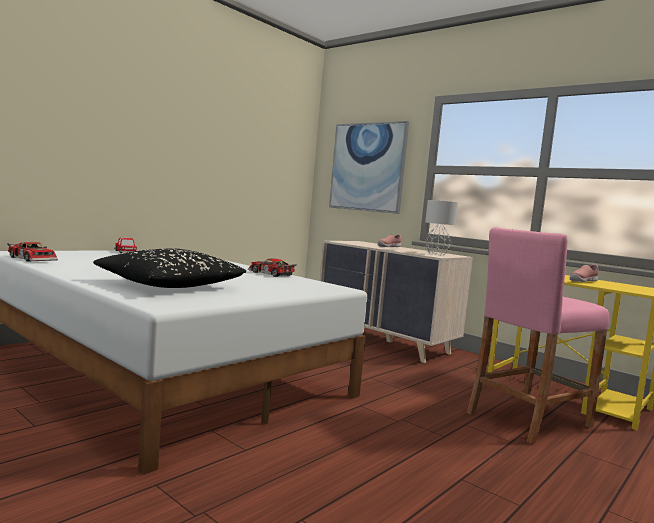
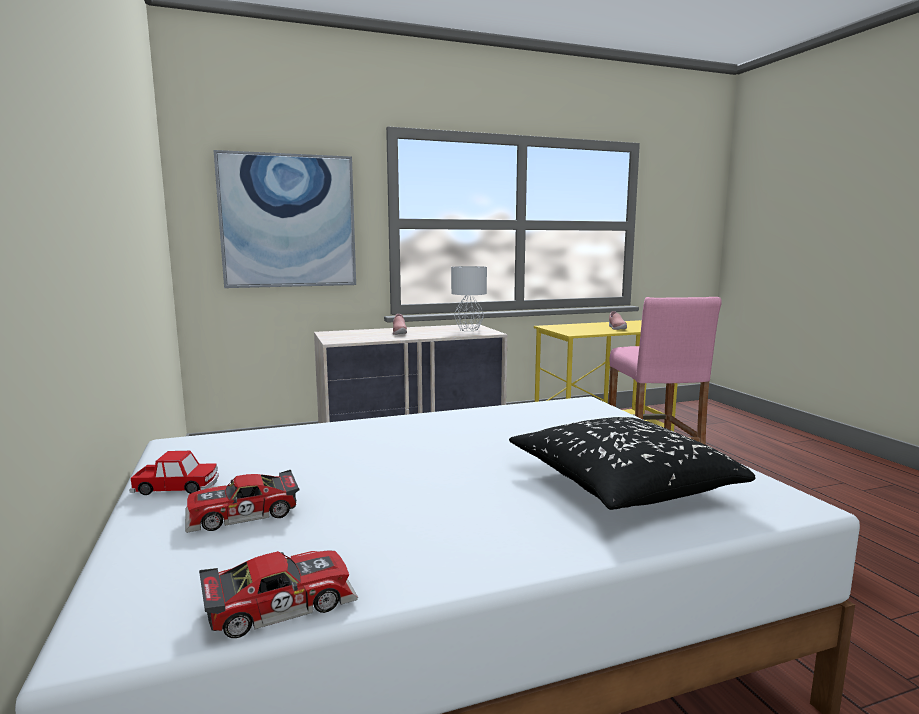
camera: 60 degrees left, 5 degrees up
toy car [248,259,297,277] -> toy car moved to [185,470,299,533]

